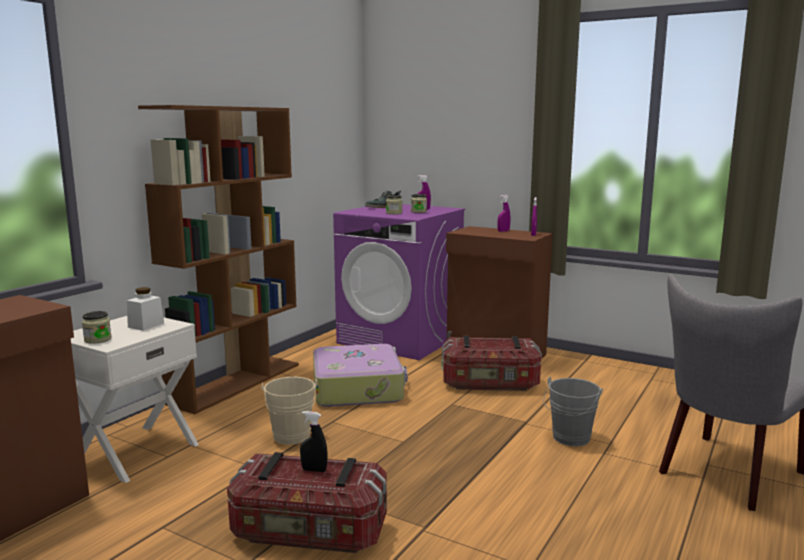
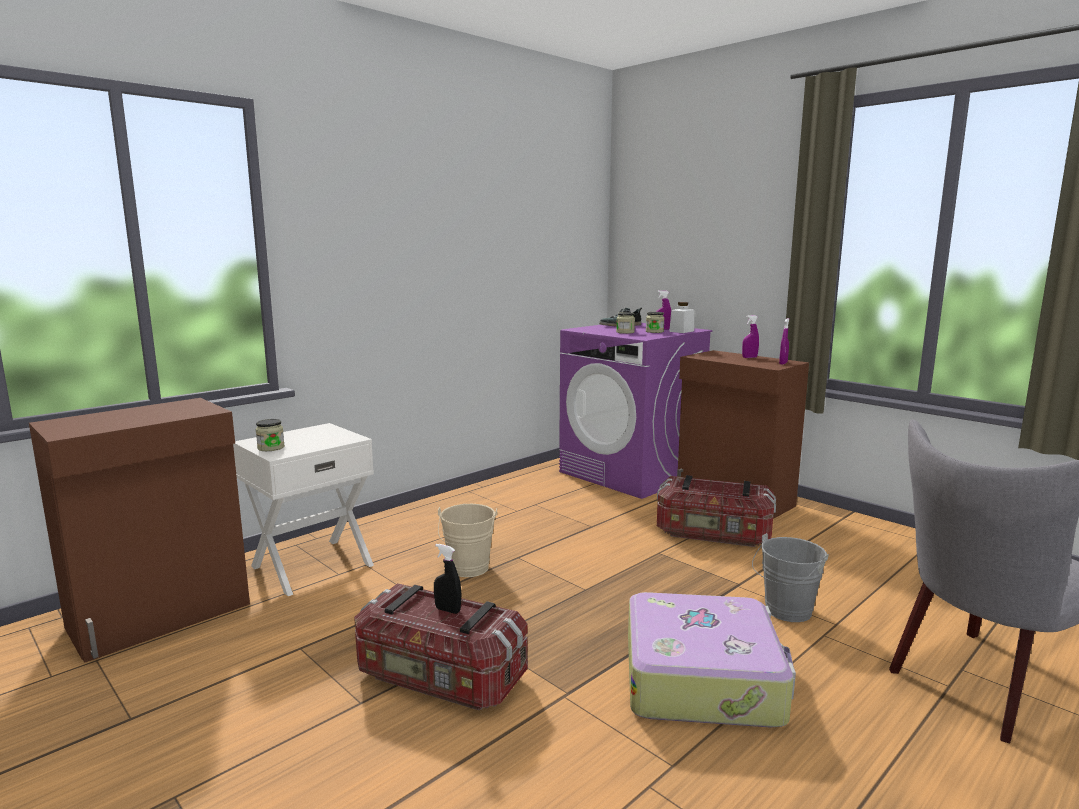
camera: 15 degrees right, 0 degrees up
white jar [127,287,164,331] -> white jar moved to [669,302,694,333]
brown bookcase [138,105,299,414] -> none
suitcase [313,344,408,407] -> suitcase moved to [628,592,796,727]

